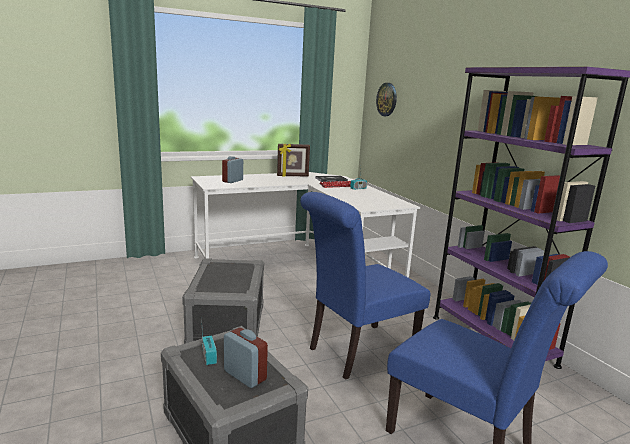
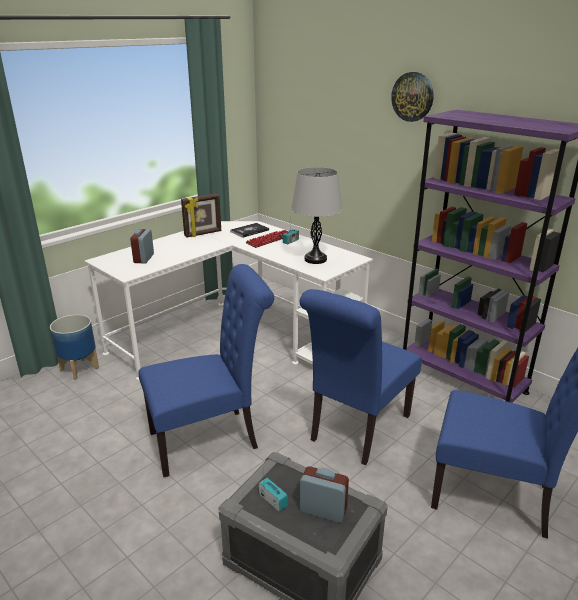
camera: 20 degrees left, 10 degrees up
grey storage box [182,258,264,344] -> blue chair [138,264,274,477]
wall clock [376,83,397,116] -> wall clock moved to [391,72,434,122]
none -> planter [50,314,99,380]
none -> grey table lamp [291,167,343,264]

